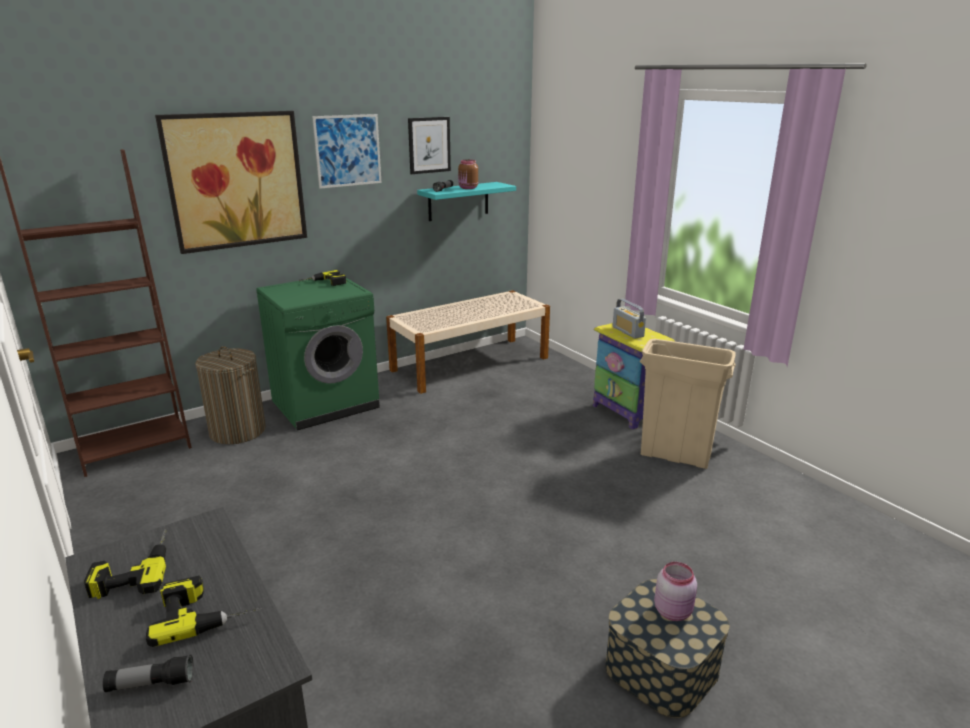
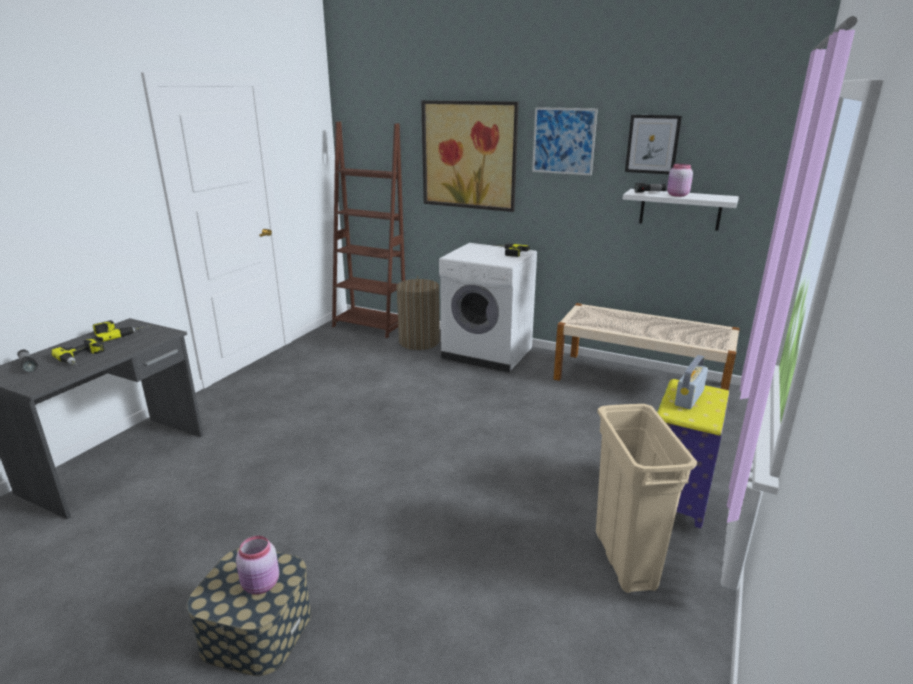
camera: 60 degrees right, 0 degrees up
green washing machine [256,278,380,431] -> white washing machine [439,243,537,372]
turquoise shelf [417,182,516,221] -> white shelf [623,189,739,231]
brown jar [458,160,478,189] -> pink jar [667,164,693,197]

